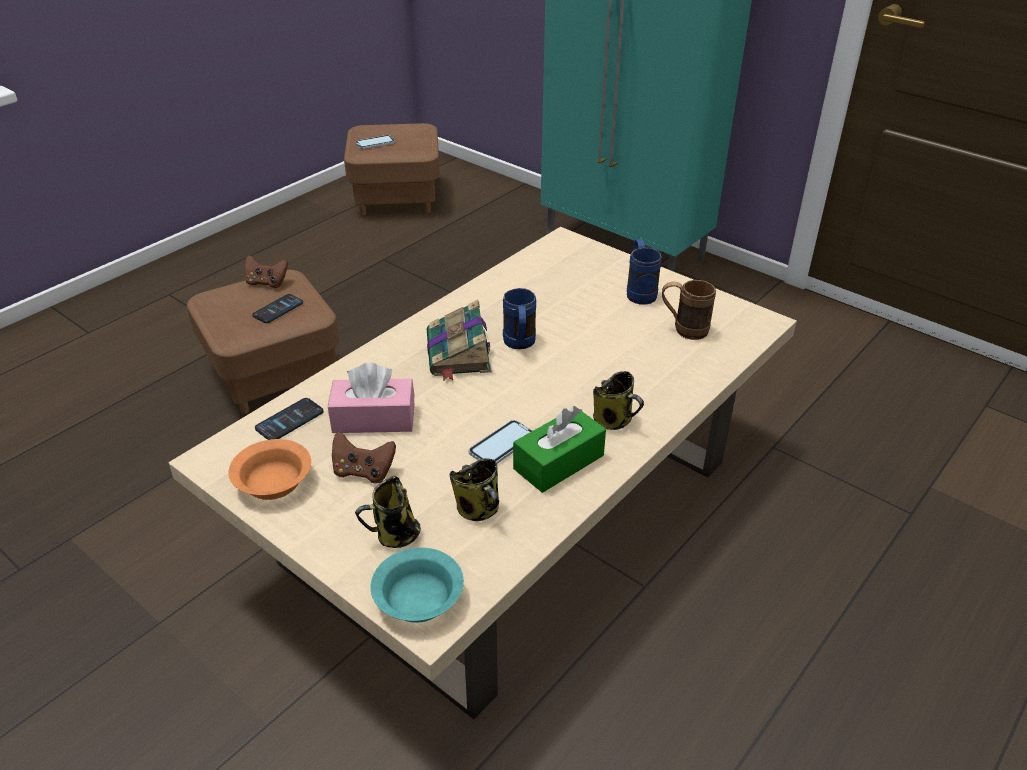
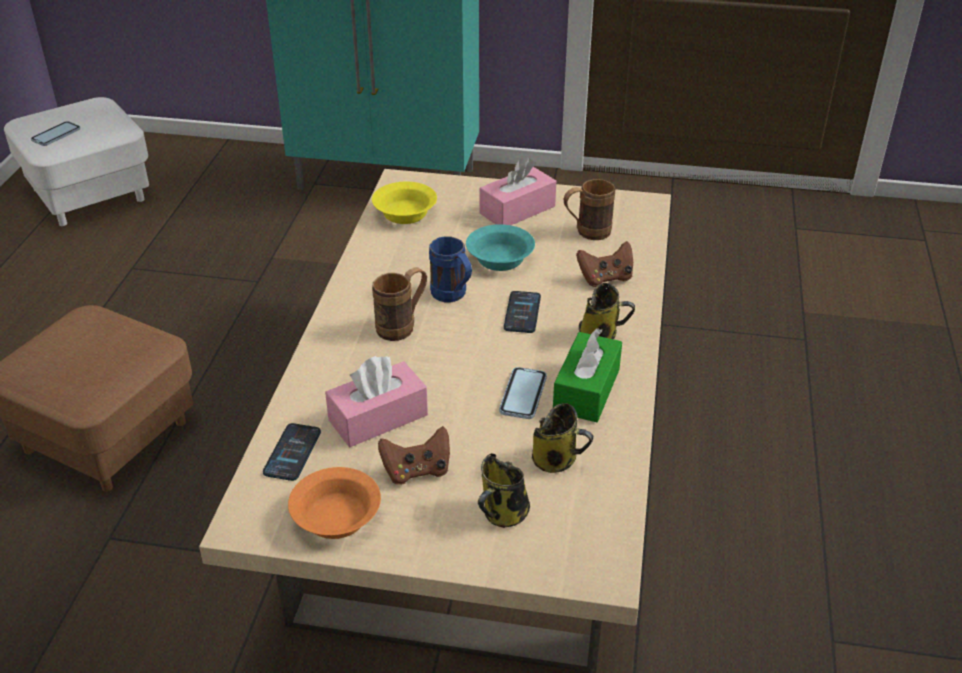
camera: 30 degrees left, 0 degrees up
brown game controller [244,255,288,288] -> brown game controller moved to [576,241,633,287]
phone [252,294,303,323] -> phone moved to [504,291,541,333]
brown ottoman [344,123,440,215] -> white ottoman [4,97,149,226]
turquoise bowl [371,547,464,623] -> turquoise bowl moved to [466,224,535,271]
book [427,300,491,381] -> brown mug [372,268,427,341]
blue mug [627,239,662,305] -> pink tissue box [480,159,556,225]
none -> yellow bowl [372,182,437,224]

